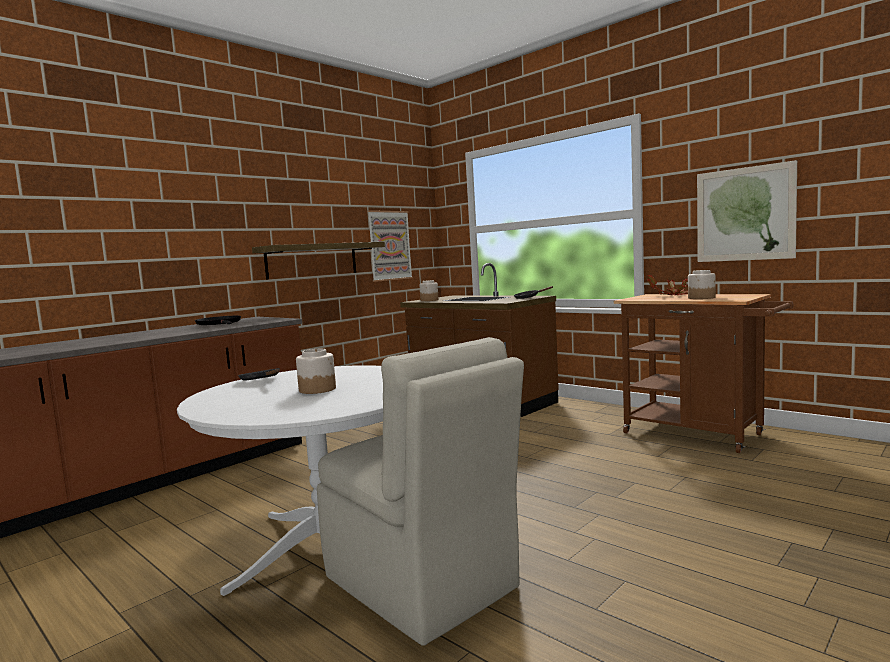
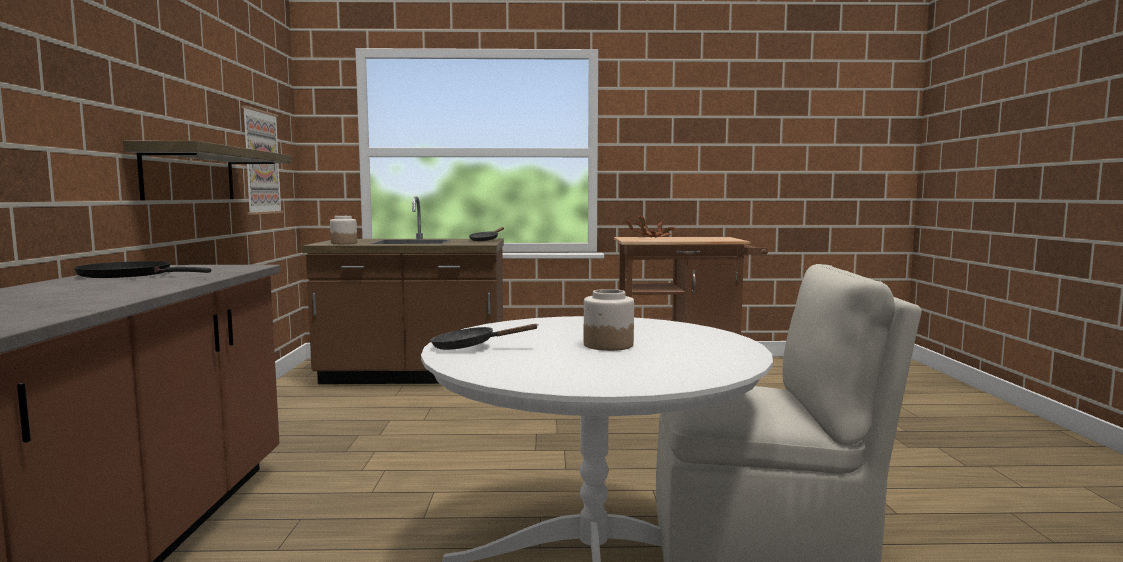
camera: 45 degrees left, 0 degrees up
jar [688,270,716,299] -> none
picture [697,160,797,262] -> none

